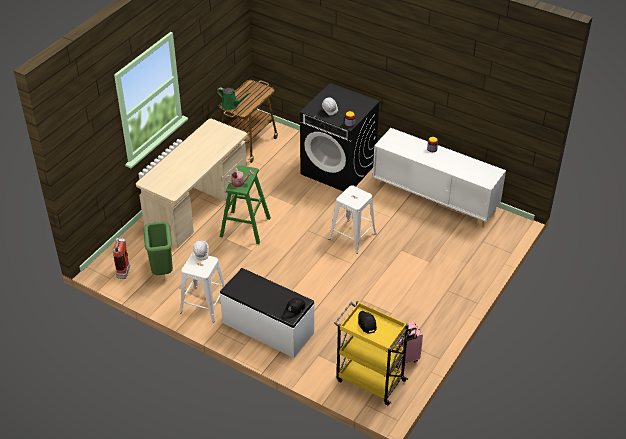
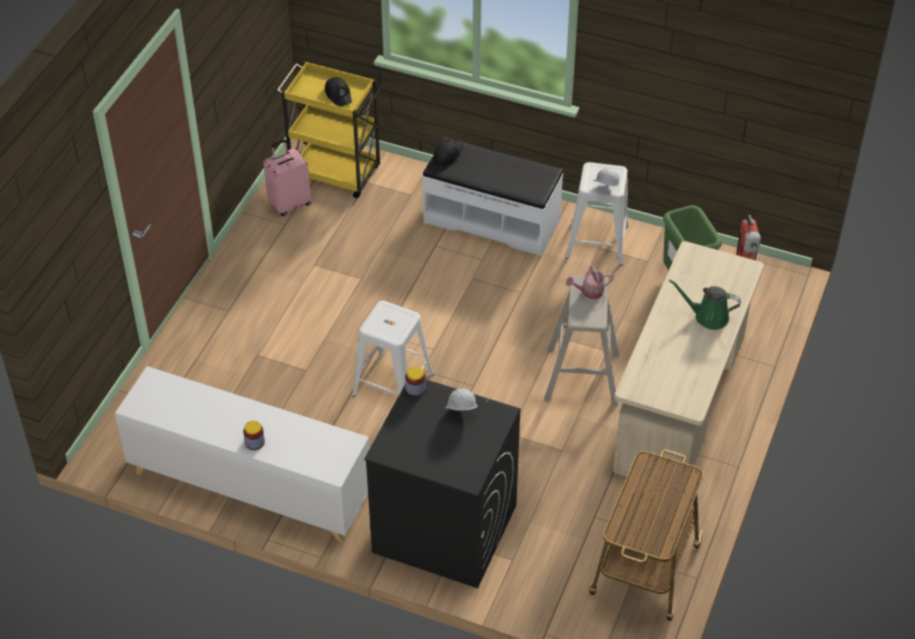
camera: 170 degrees right, 5 degrees up
green watering can [217,88,251,110] -> green watering can moved to [669,279,741,330]
green stool [220,165,271,244] -> beige stool [544,275,619,406]

